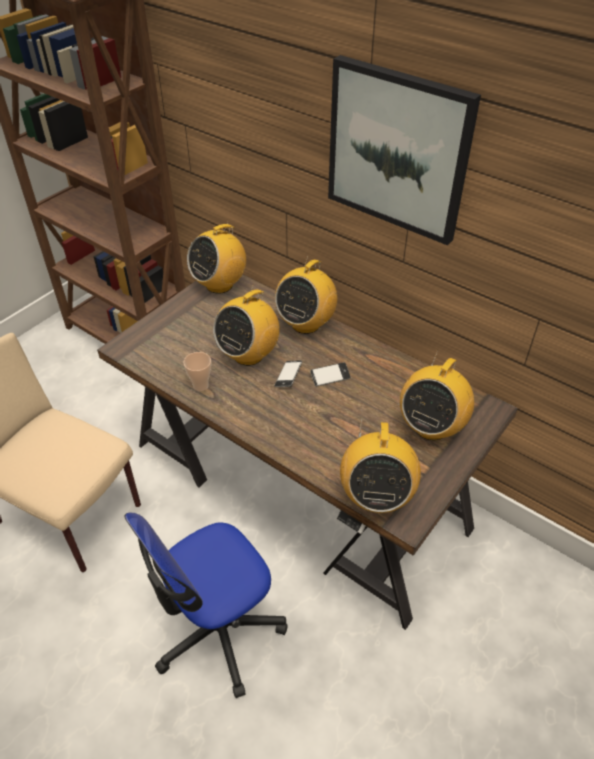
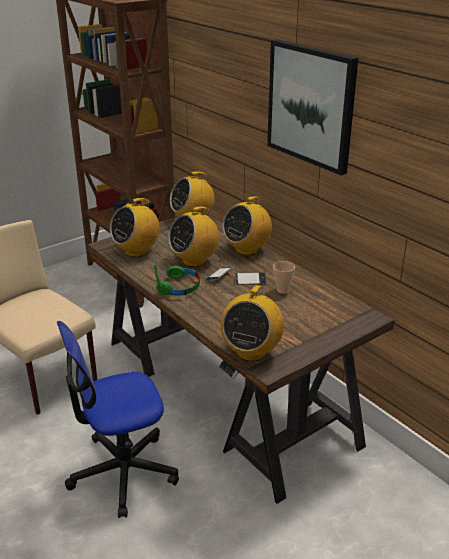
camera: 15 degrees right, 15 degrees down
cup [183,352,211,391] -> cup moved to [273,261,295,294]
radio [400,351,474,441] -> radio moved to [110,198,160,257]
none -> green headphones [154,264,200,296]

